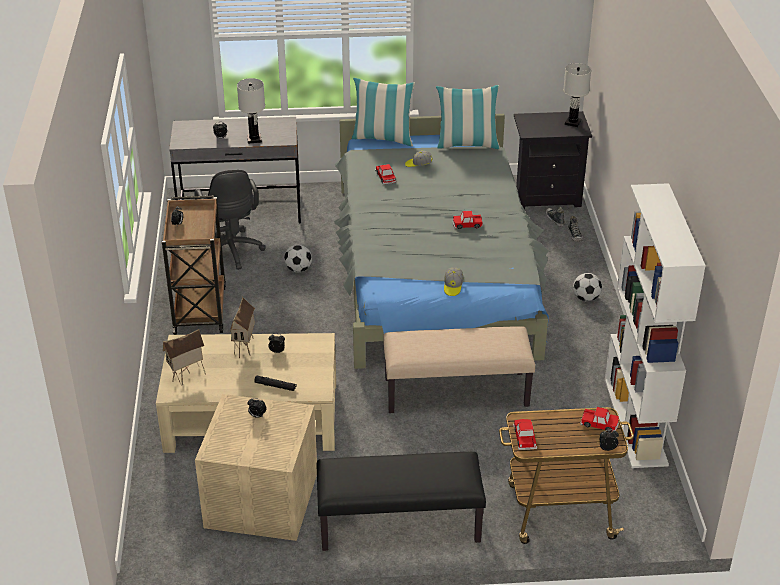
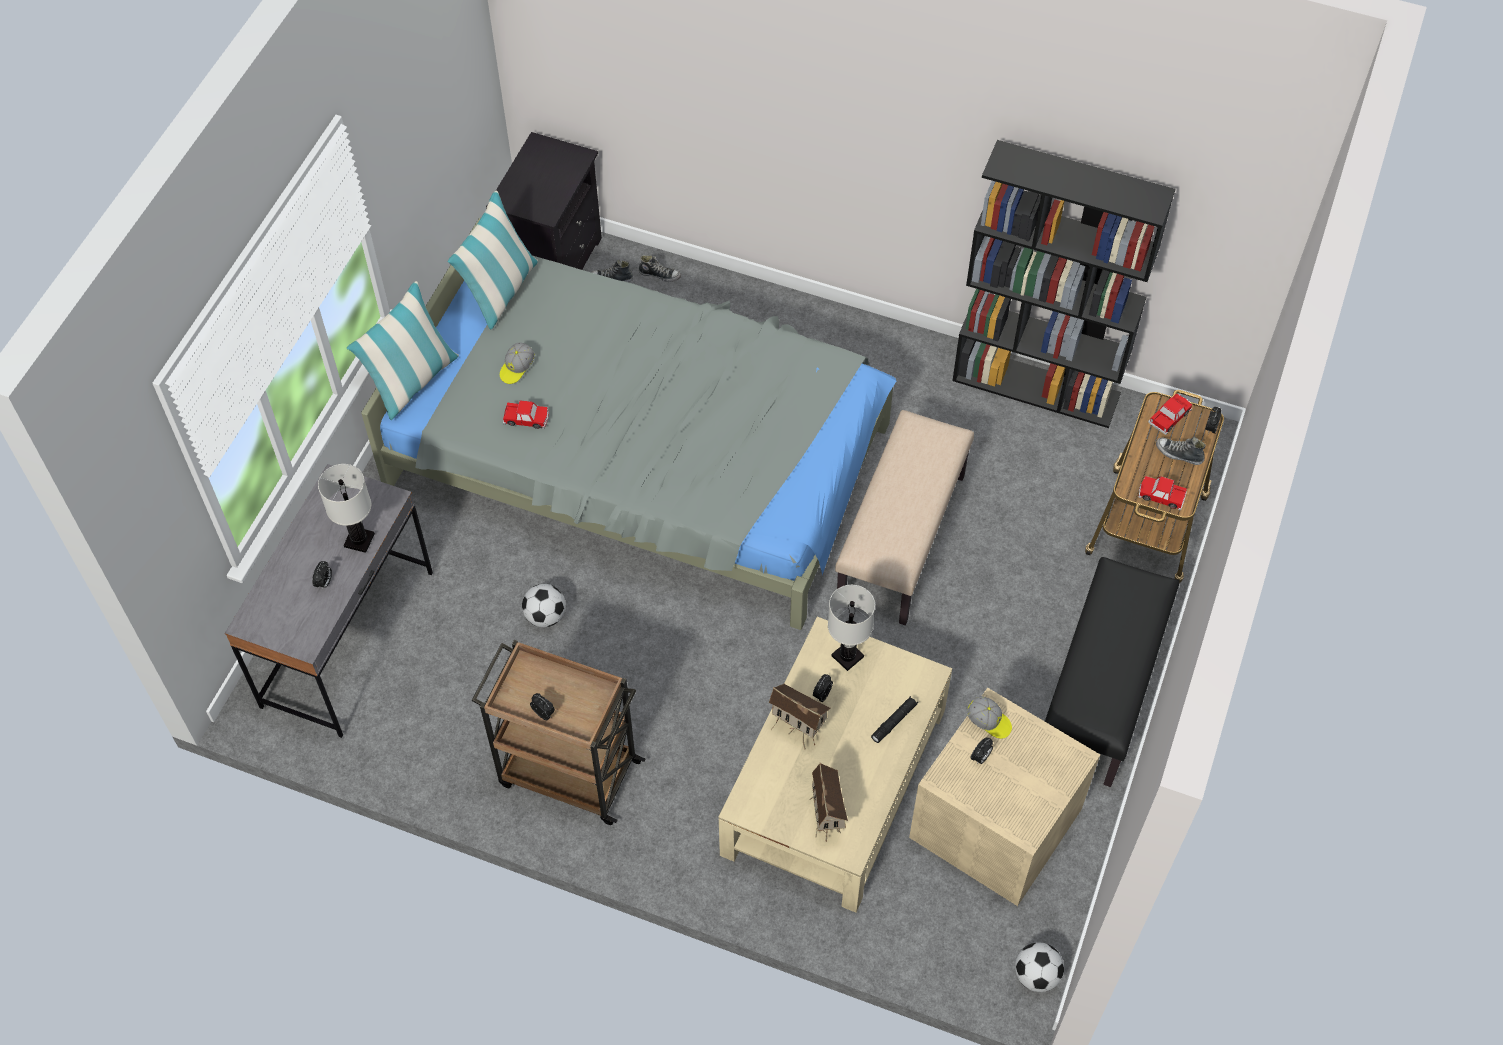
camera: 65 degrees left, 20 degrees up
black office chair [194,170,266,270] -> none
cap [444,267,463,296] -> cap moved to [967,696,1012,739]
toy car [453,211,483,229] -> none
white table lamp [563,63,591,127] -> white table lamp moved to [828,585,875,671]
football [573,273,602,302] -> football moved to [1015,942,1064,992]
white bookcase [605,183,706,468] -> black bookcase [952,140,1175,428]
none -> shoe [1156,437,1206,465]

